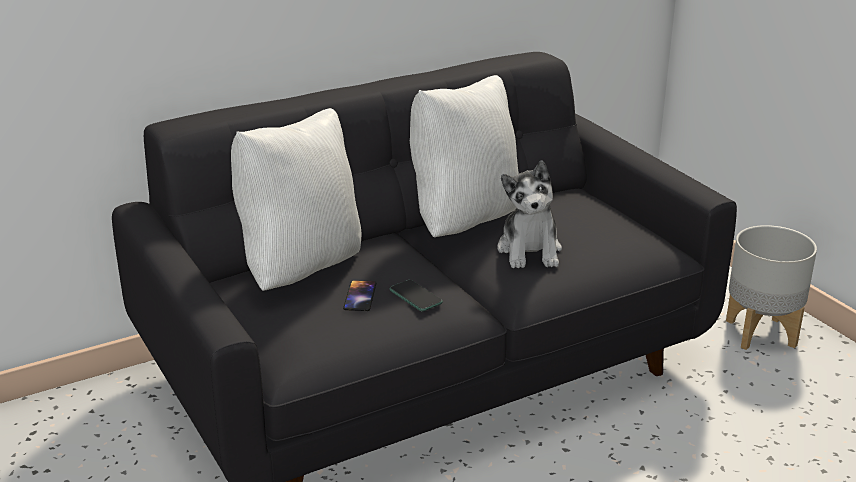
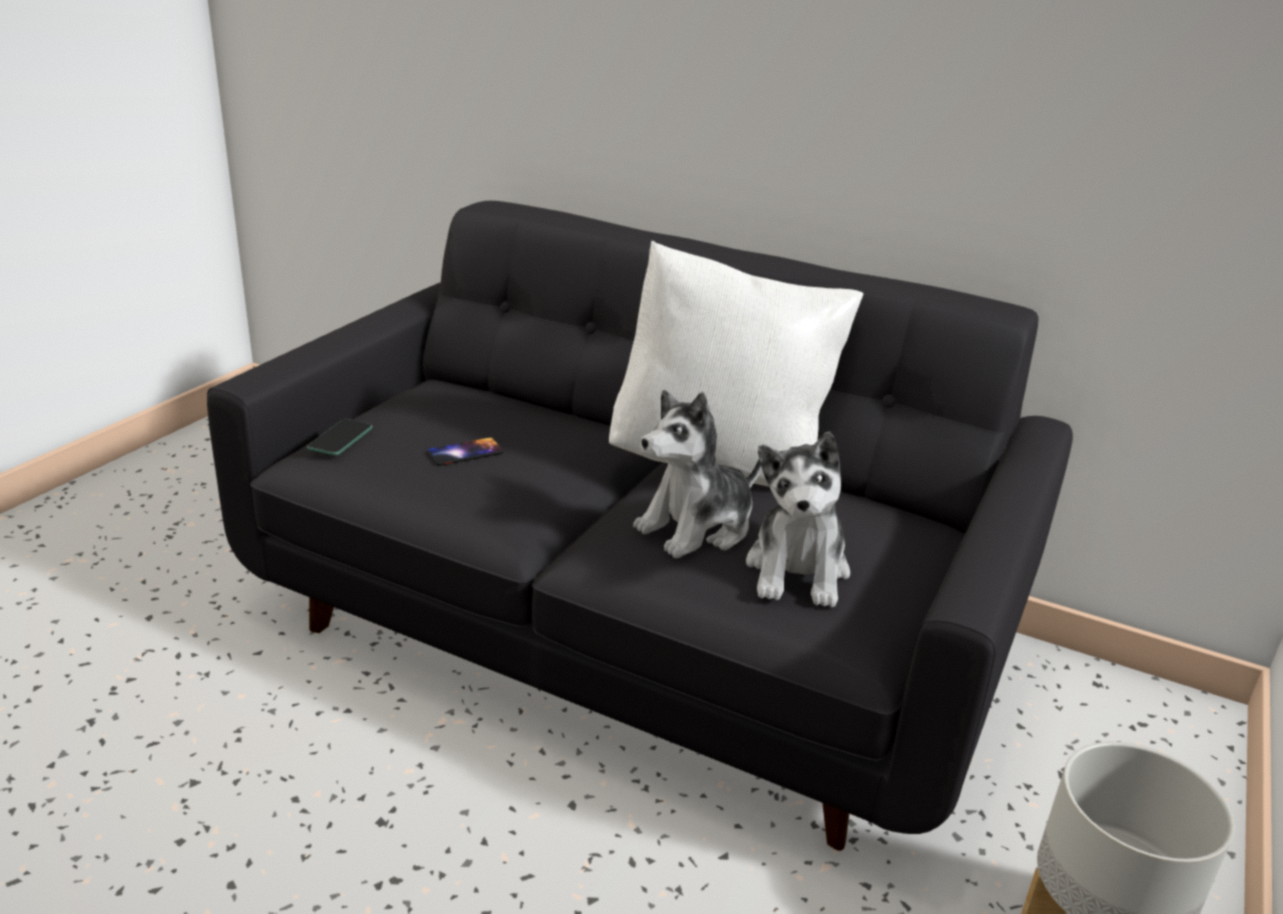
camera: 55 degrees right, 0 degrees up
white pillow [231,108,361,291] -> none
phone [390,280,443,311] -> phone moved to [307,419,373,456]
none -> plush toy [746,432,850,607]

